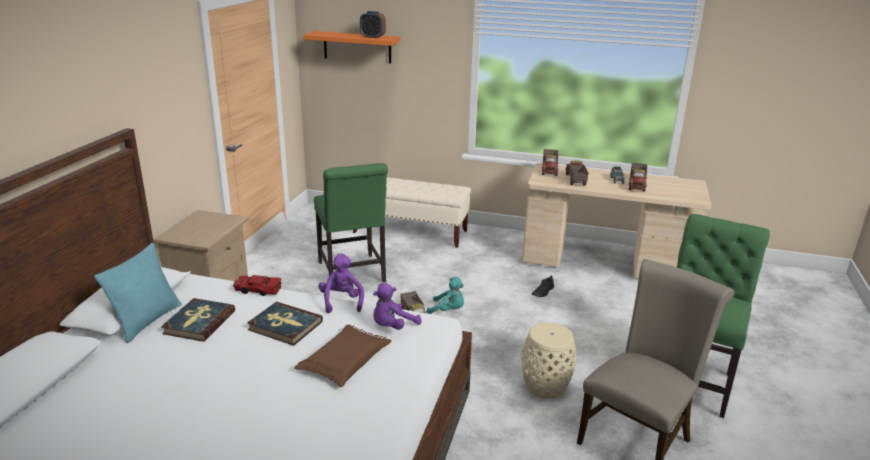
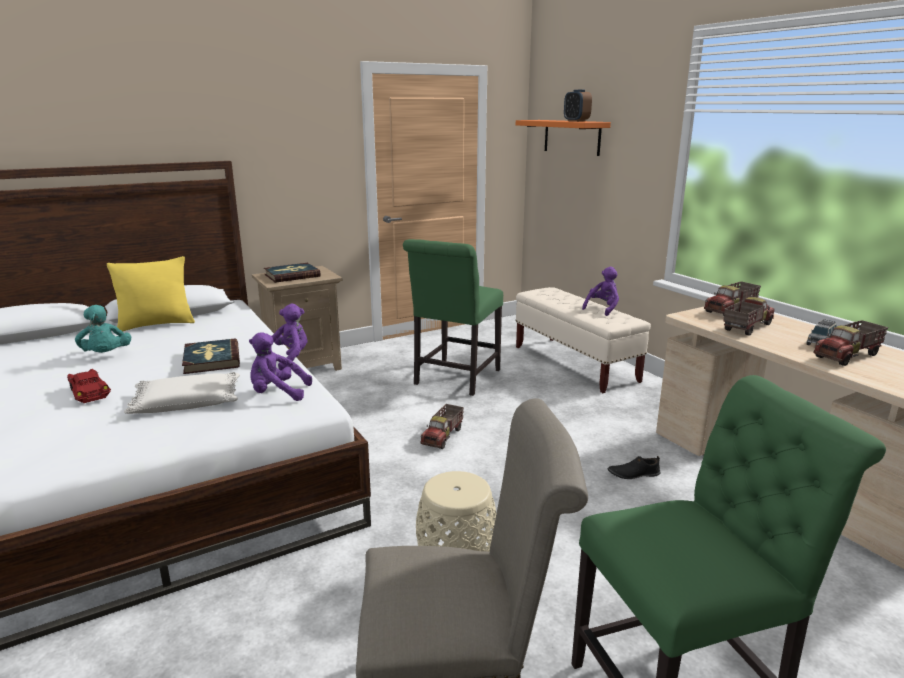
camera: 45 degrees right, 5 degrees down
turquoise pillow [94,243,182,343] -> yellow pillow [107,256,195,331]
book [161,298,235,342] -> book moved to [264,263,320,283]
red toy car [233,275,282,296] -> red toy car moved to [67,369,111,403]
brown pillow [295,325,391,387] -> white pillow [124,372,240,414]
turquoise plush toy [427,277,464,314] -> turquoise plush toy moved to [75,305,131,353]
none -> purple plush toy [582,267,619,316]

